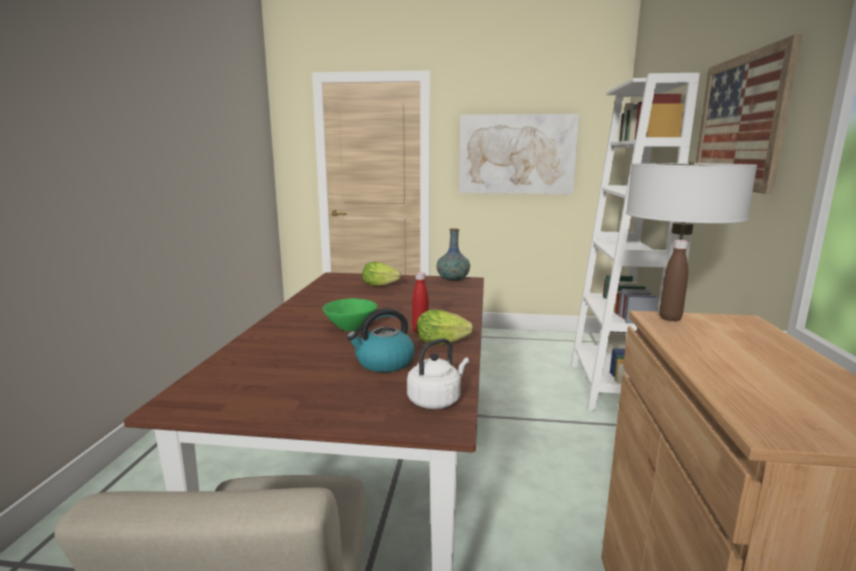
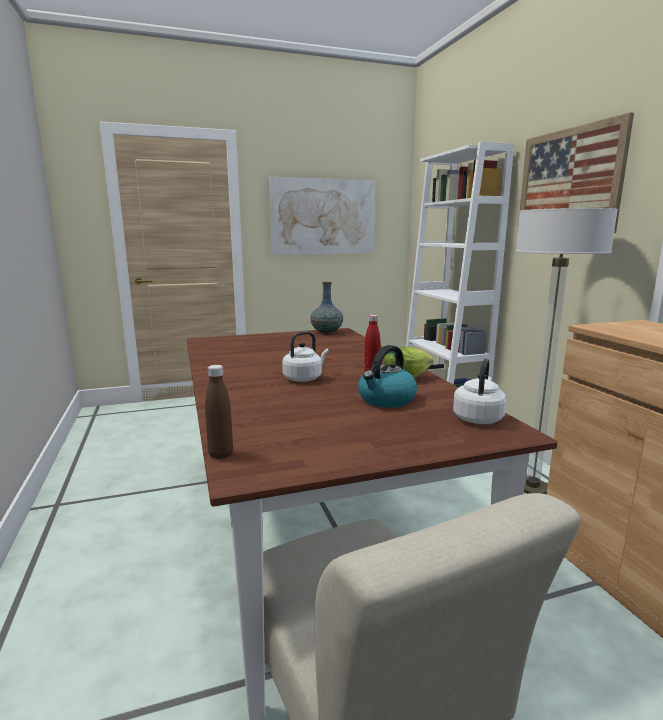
camera: 25 degrees left, 0 degrees up
green bowl [323,298,378,331] -> white kettle [282,331,329,382]
lettuce [362,262,401,286] -> none
brown bottle [659,240,688,321] -> brown bottle moved to [205,365,233,459]

